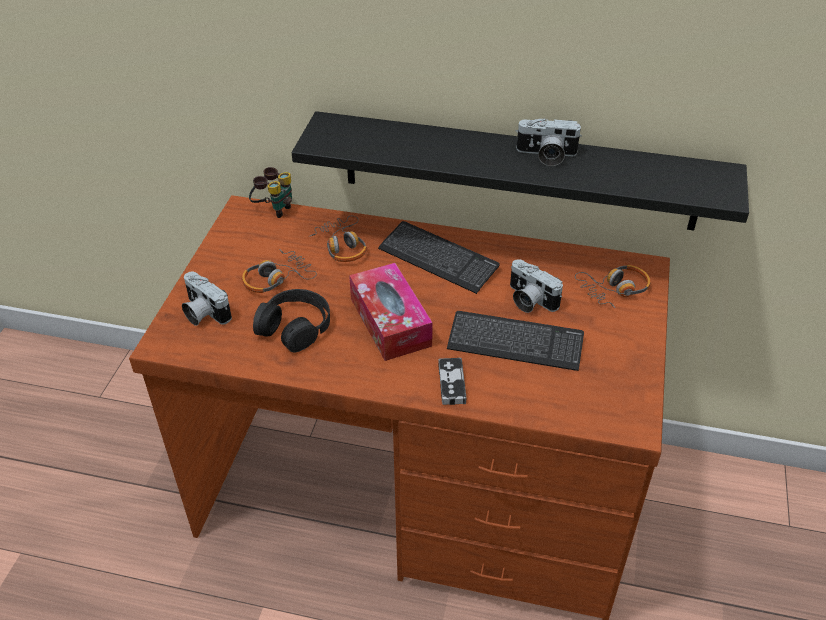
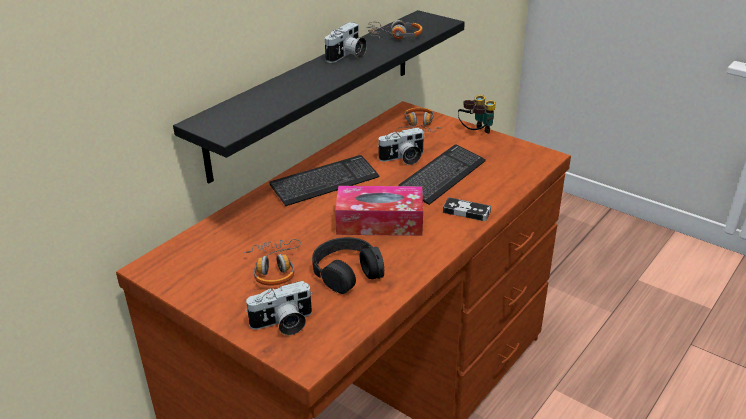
camera: 65 degrees left, 10 degrees down
binoculars [249,167,292,218] -> binoculars moved to [458,95,496,134]
headphones [310,216,367,262] -> headphones moved to [367,20,423,39]

